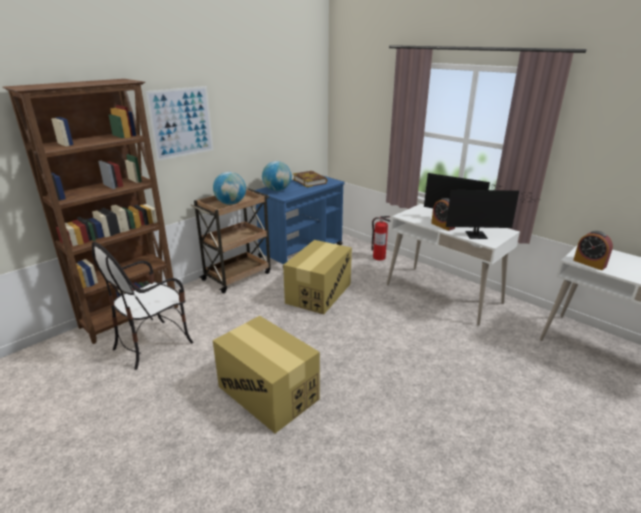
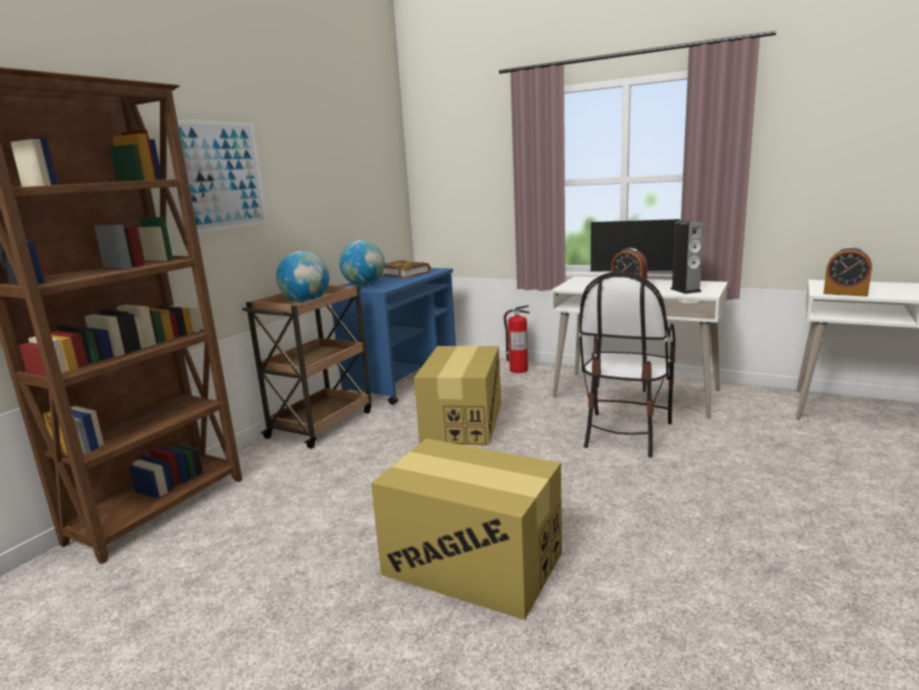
camera: 15 degrees left, 10 degrees down
chair [92,242,193,370] -> chair moved to [579,272,676,458]
monitor [446,190,535,239] -> speaker [670,220,704,294]

